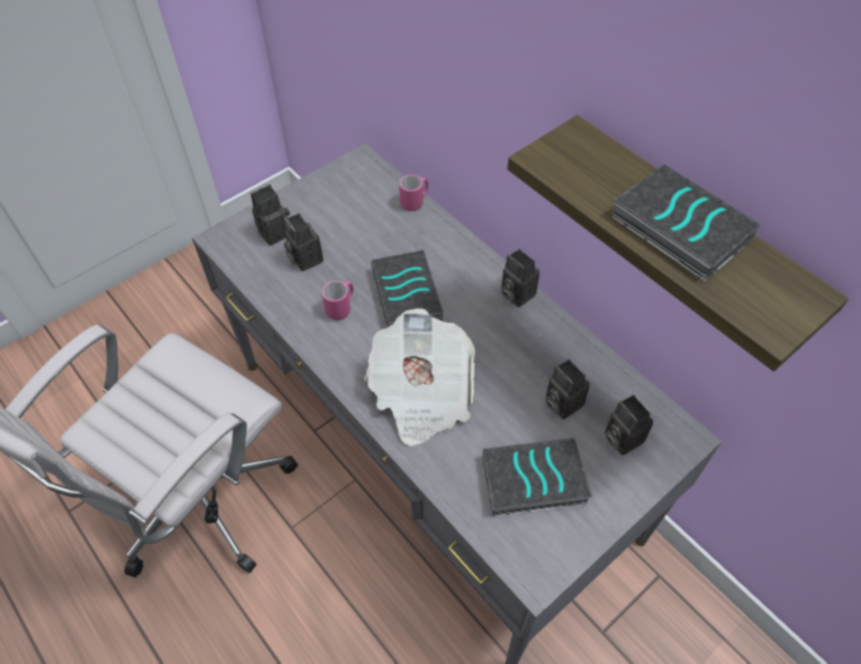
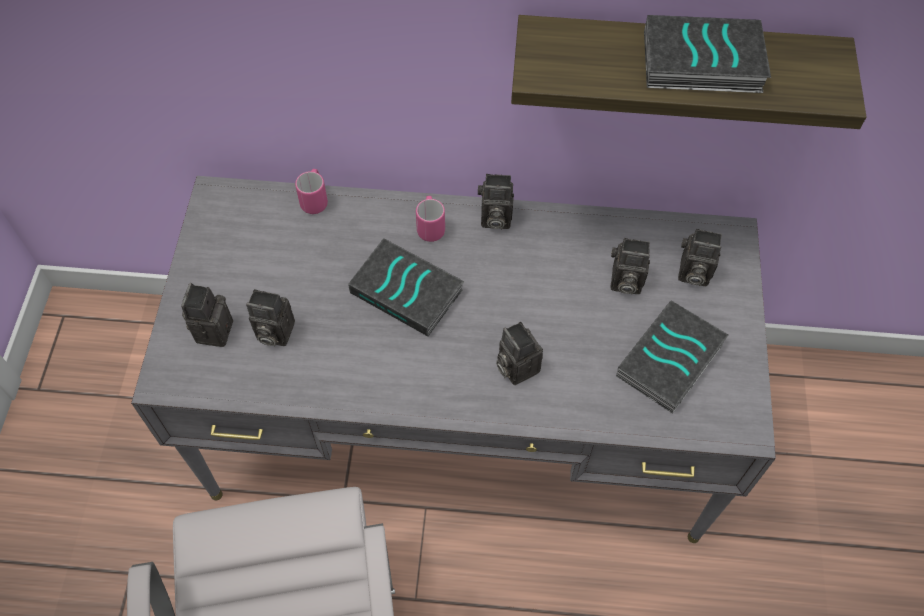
camera: 45 degrees left, 5 degrees up
pink mug [322,281,354,320] -> pink mug moved to [416,196,445,242]
newspaper [365,308,475,446] -> camera [496,322,543,385]

